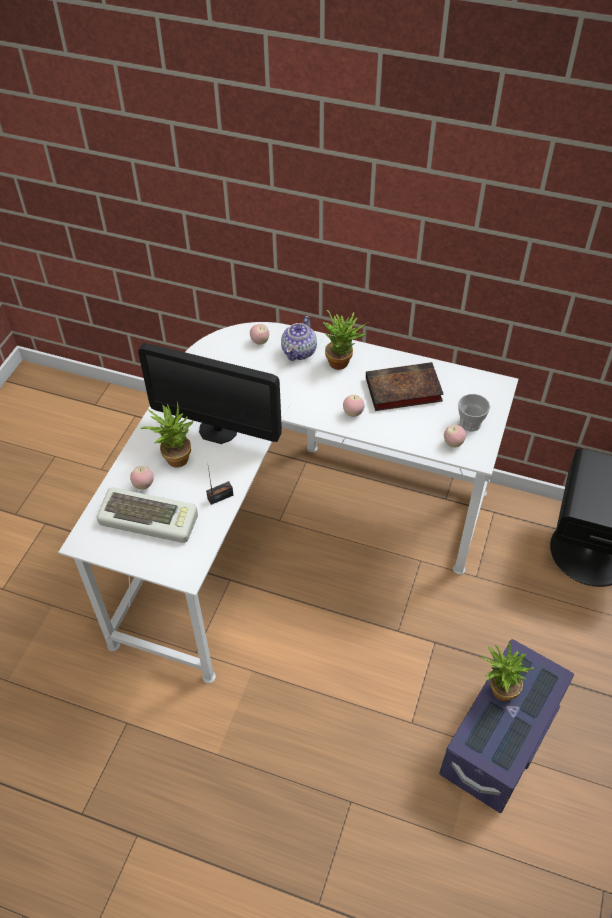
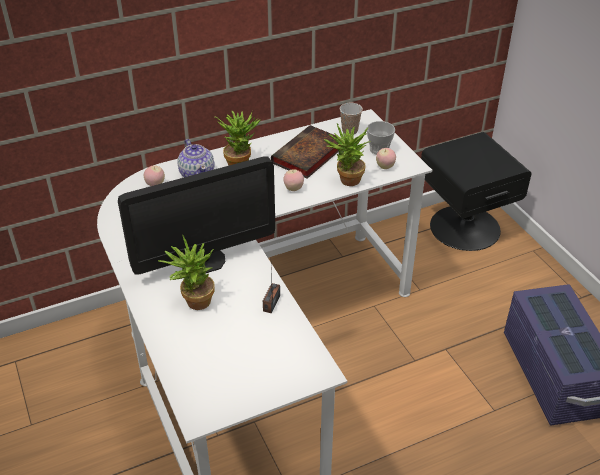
camera: 45 degrees left, 10 degrees down
keyboard [97,488,198,543] -> none
apple [130,466,154,490] -> none
potted plant [480,640,534,702] -> potted plant moved to [324,123,370,186]
none -> cup [340,103,363,134]

